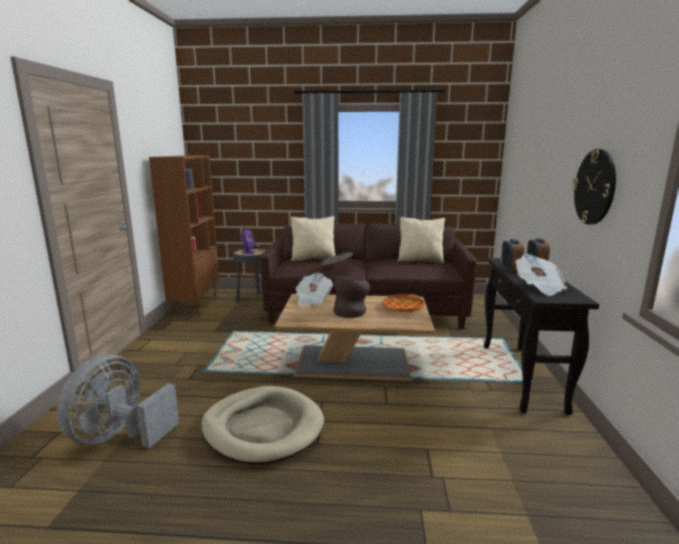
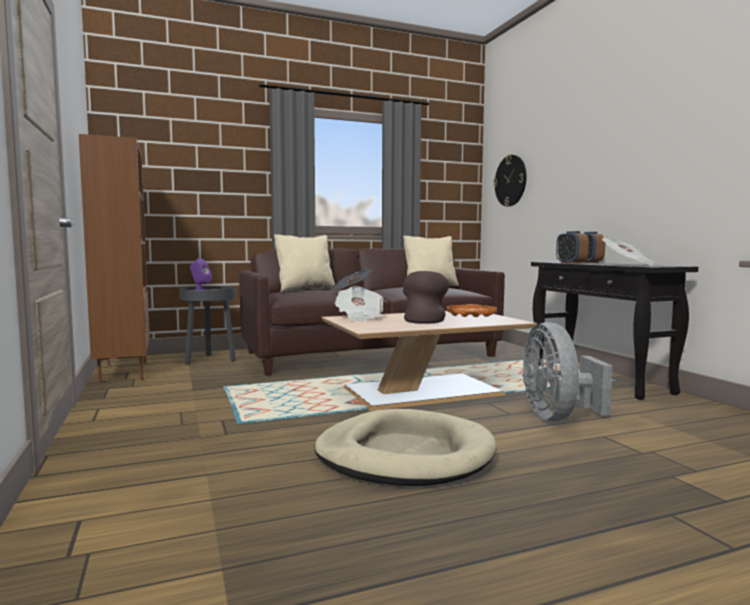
camera: 25 degrees left, 10 degrees down
grey fan [57,355,179,448] -> grey fan moved to [522,322,612,422]
wall clock [572,149,616,225] -> wall clock moved to [493,155,526,206]

